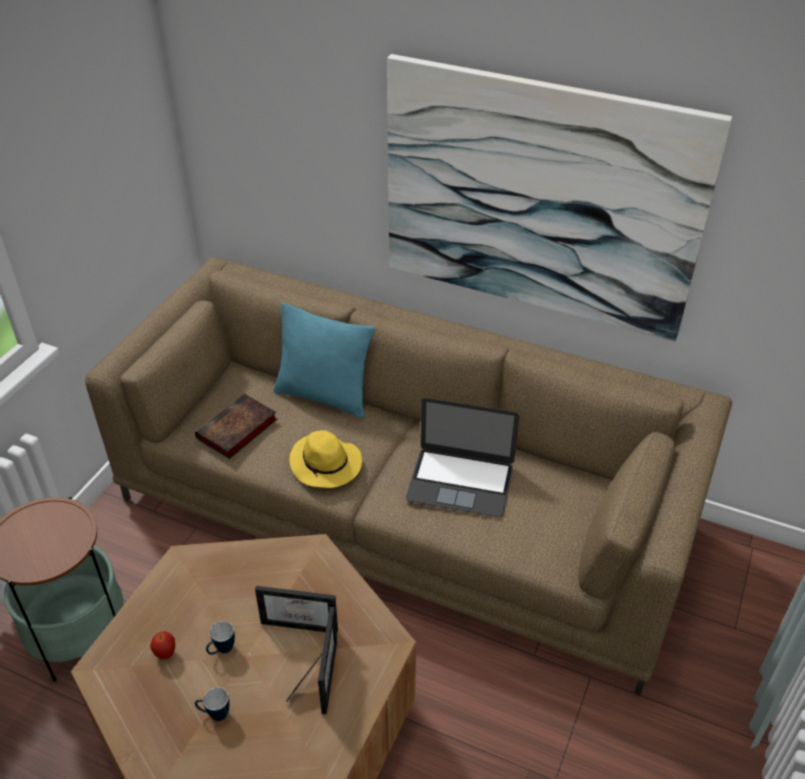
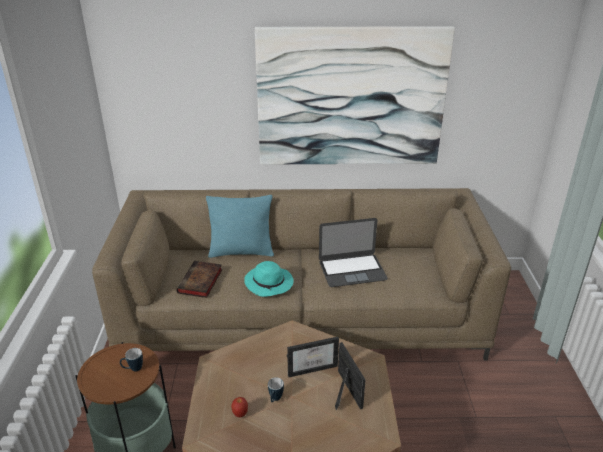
camera: 25 degrees left, 10 degrees down
mug [195,687,230,721] -> mug moved to [120,348,143,372]
yellow hat [289,430,362,488] -> turquoise hat [244,261,294,297]

